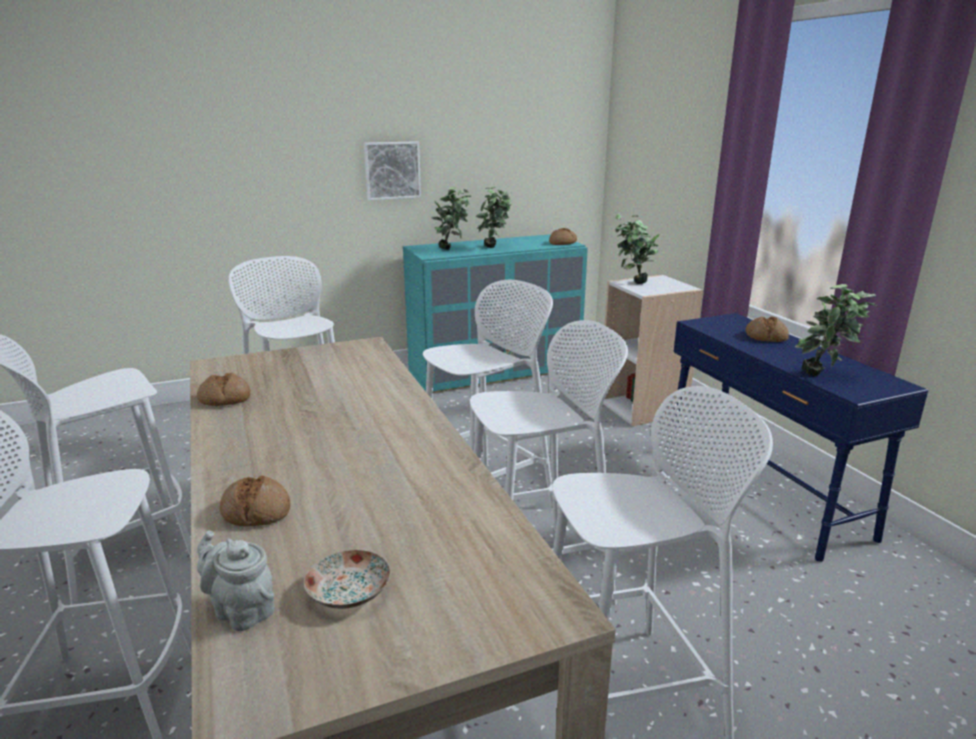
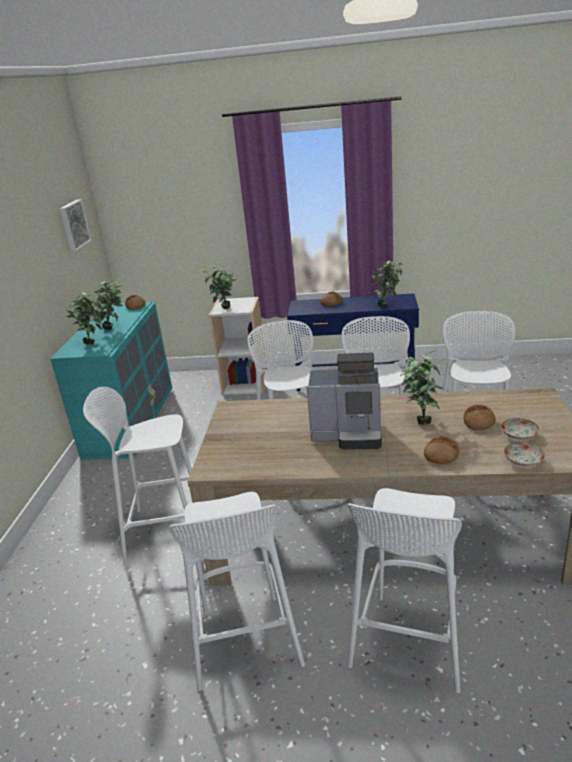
camera: 60 degrees left, 5 degrees up
bread [197,373,251,406] -> bread moved to [463,404,496,431]
grey teapot [197,531,275,631] -> plate [504,442,545,466]
picture [364,141,421,201] -> picture moved to [60,199,92,252]
none -> coffee machine [307,352,382,450]
none -> potted plant [400,350,443,425]

